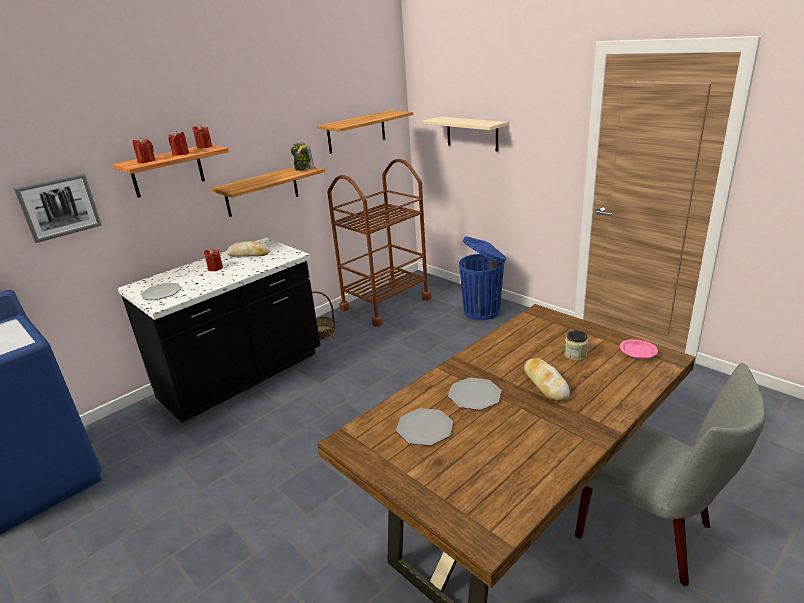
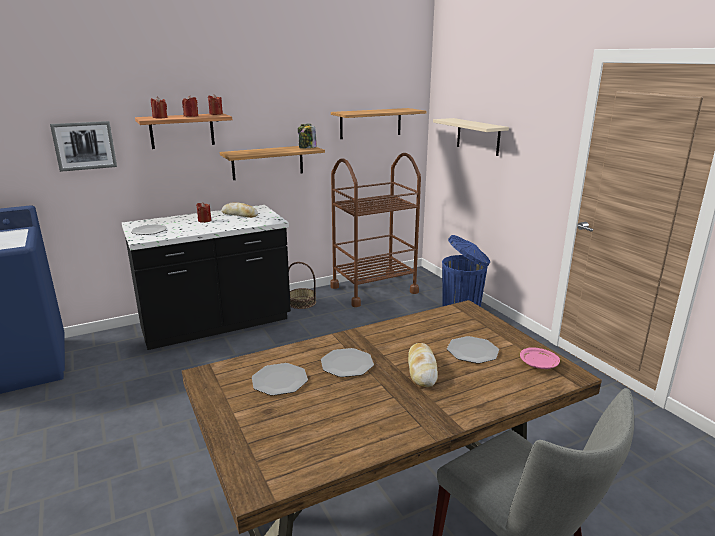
camera: 15 degrees right, 5 degrees down
jar [564,330,588,361] -> plate [447,336,499,363]

